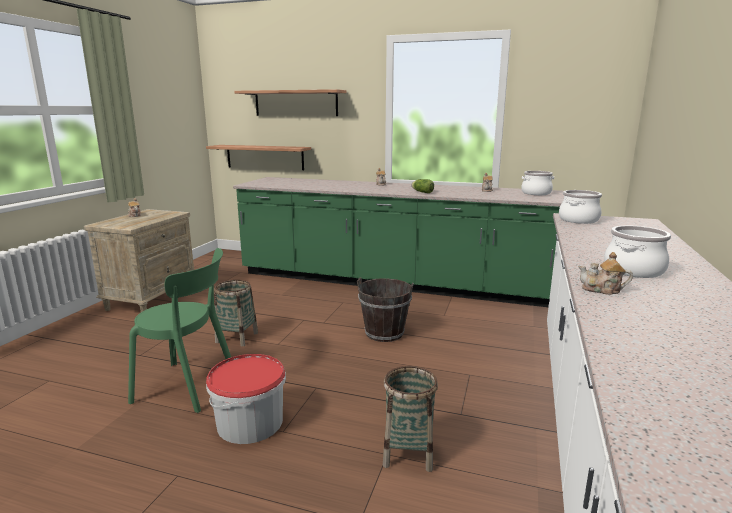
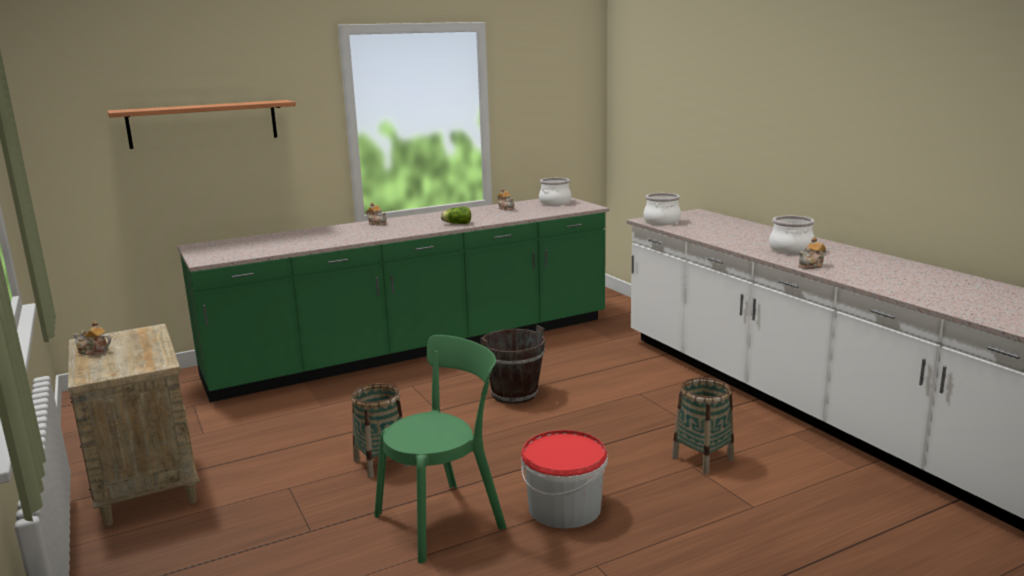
camera: 45 degrees left, 0 degrees up
shelf [206,145,311,170] -> none

